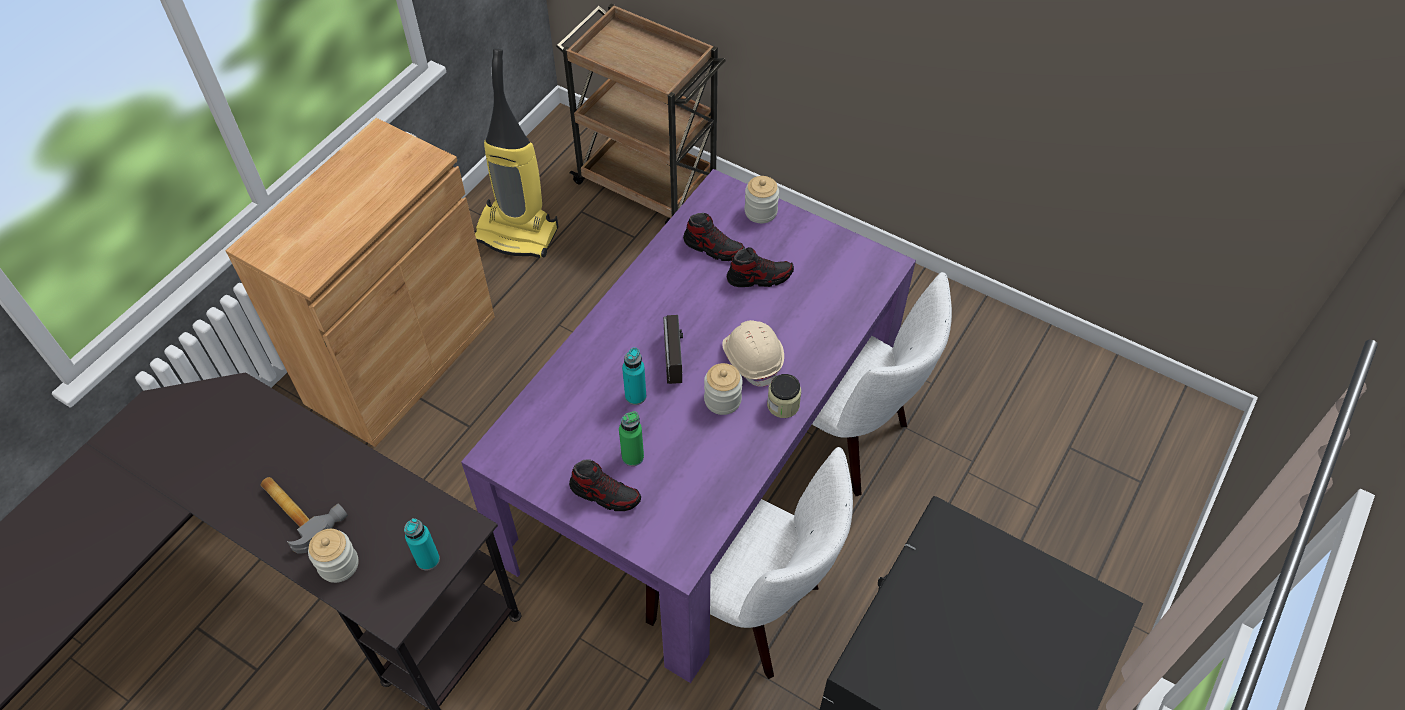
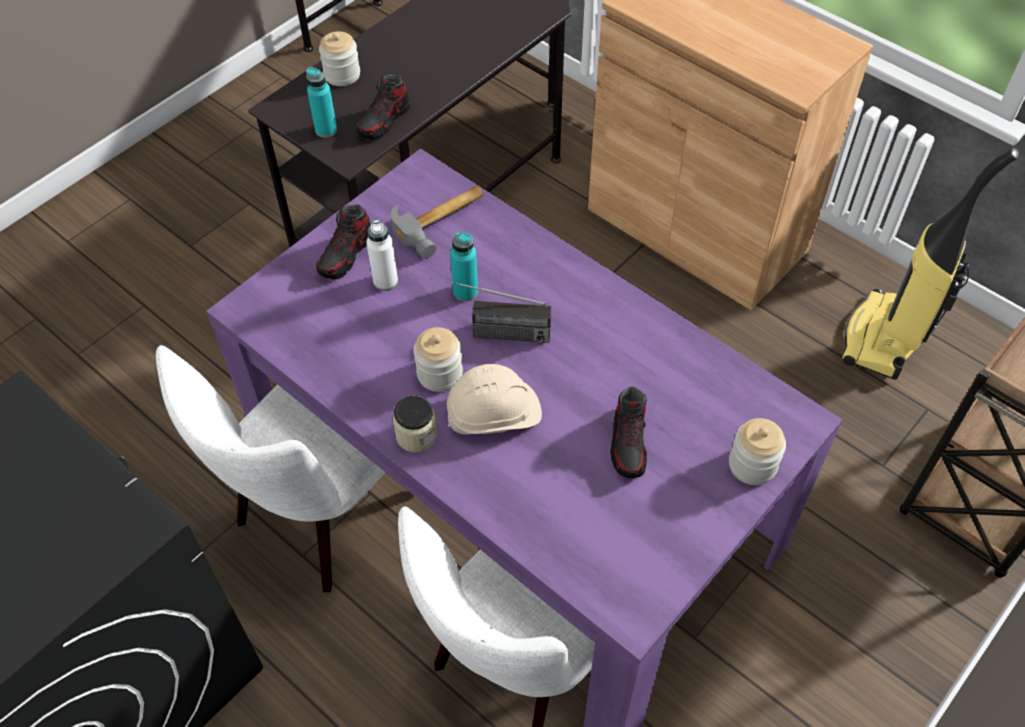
camera: 100 degrees right, 0 degrees up
hammer [261,477,348,554] -> hammer moved to [391,186,483,259]
green bottle [619,411,644,466] -> white bottle [367,220,398,291]
shoe [683,213,745,261] -> shoe moved to [357,75,411,140]

